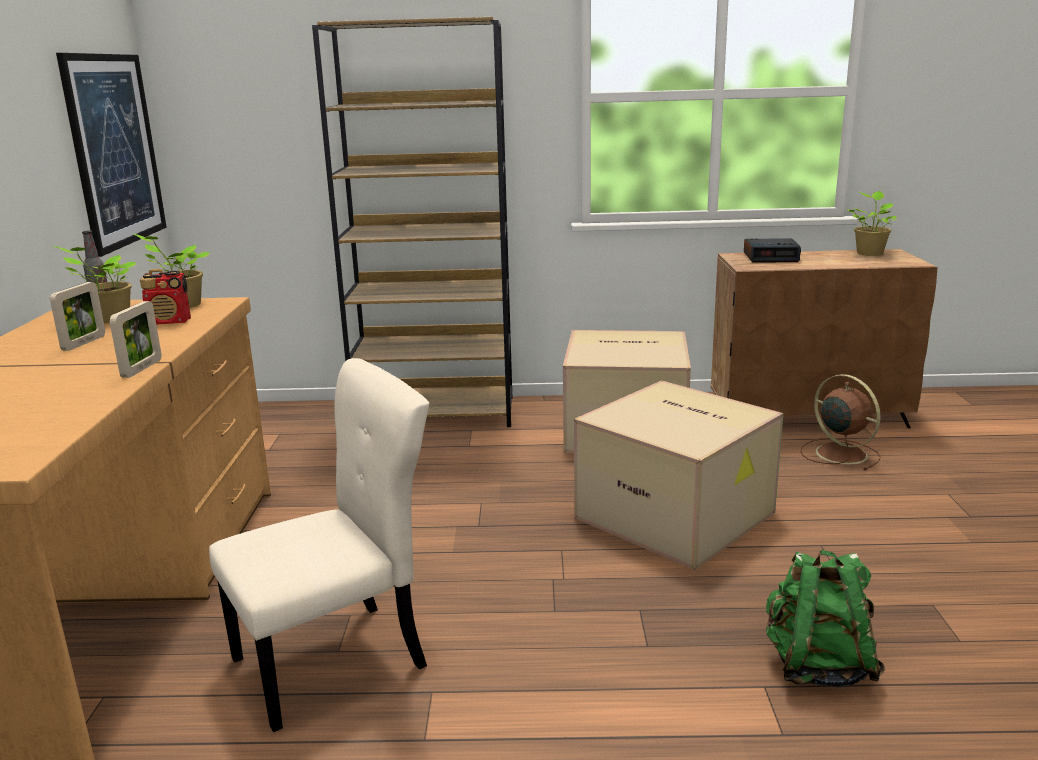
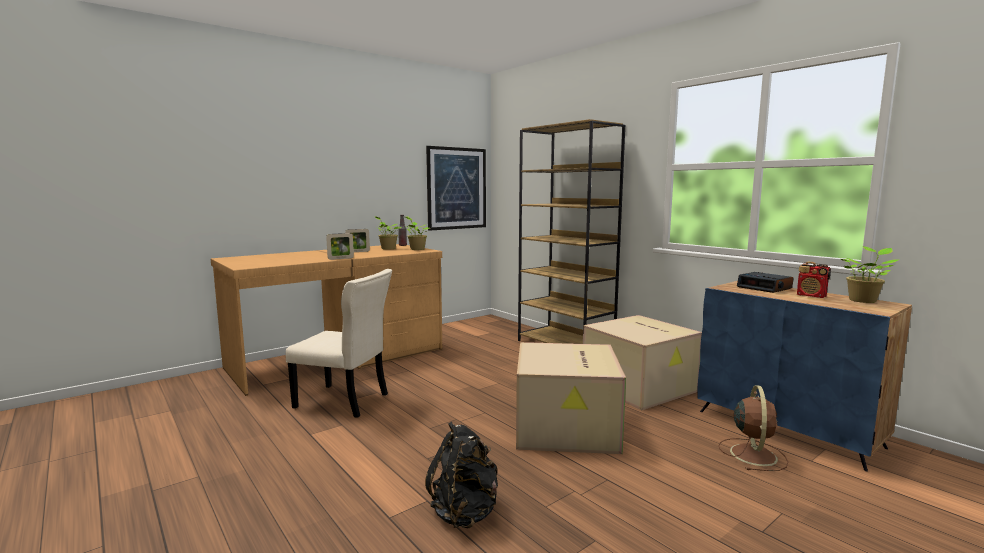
camera: 50 degrees right, 10 degrees down
radio [140,269,191,325] -> radio moved to [797,262,831,298]
brown cabinet [711,249,938,428] -> blue cabinet [697,281,912,472]
green backpack [766,550,885,687] -> black backpack [425,422,498,529]

